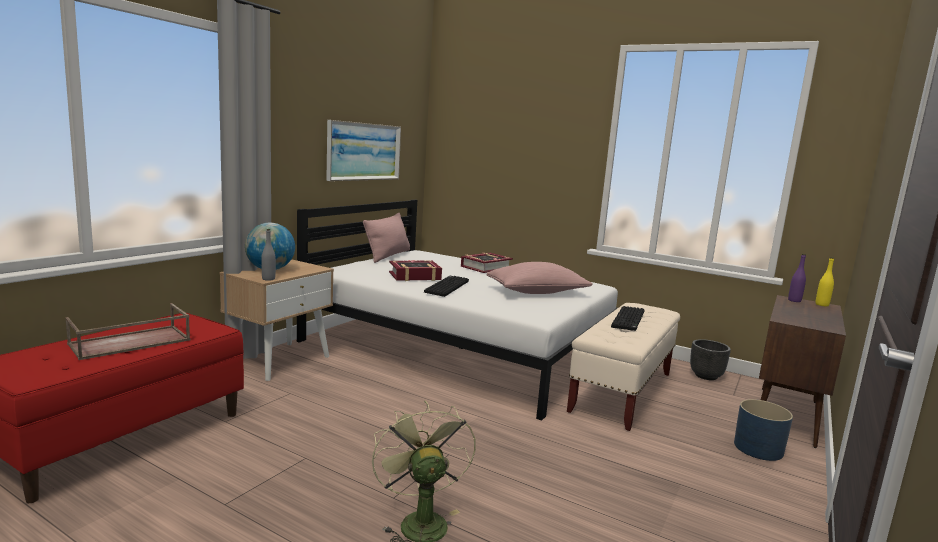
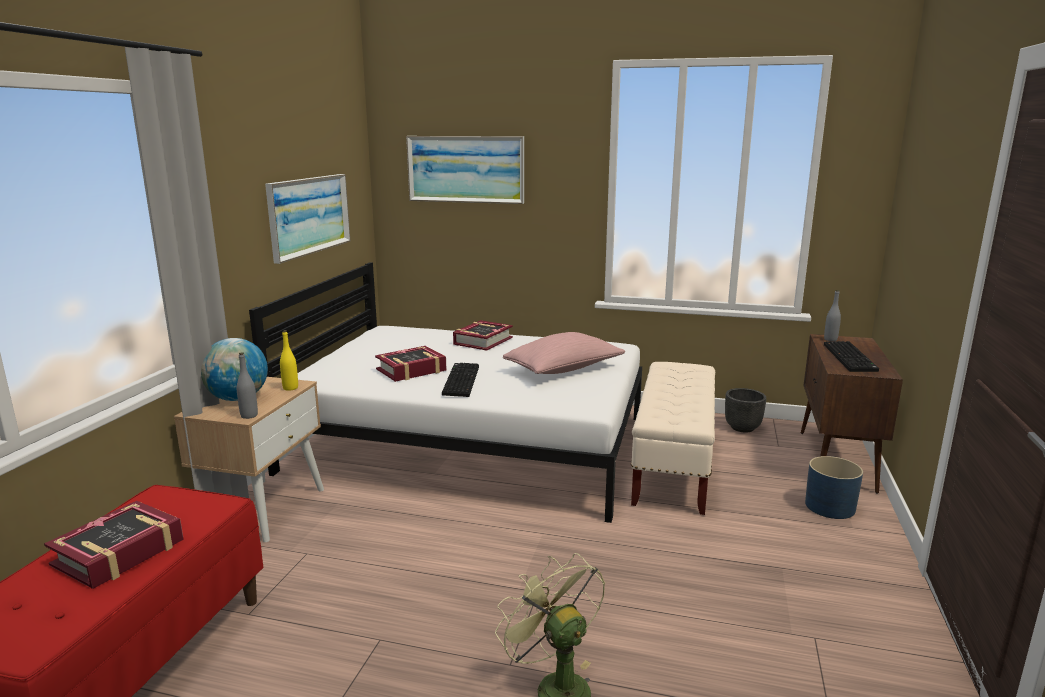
camera: 15 degrees left, 5 degrees up
brown tray [66,303,190,360] -> book [44,501,184,589]
pink pillow [363,213,410,263] -> none
keyboard [611,306,645,331] -> keyboard moved to [824,341,879,372]
purple bottle [788,254,806,302] -> grey bottle [824,290,841,341]
yellow bottle [816,257,834,307] -> yellow bottle moved to [280,330,298,391]
none -> picture [406,136,524,204]

